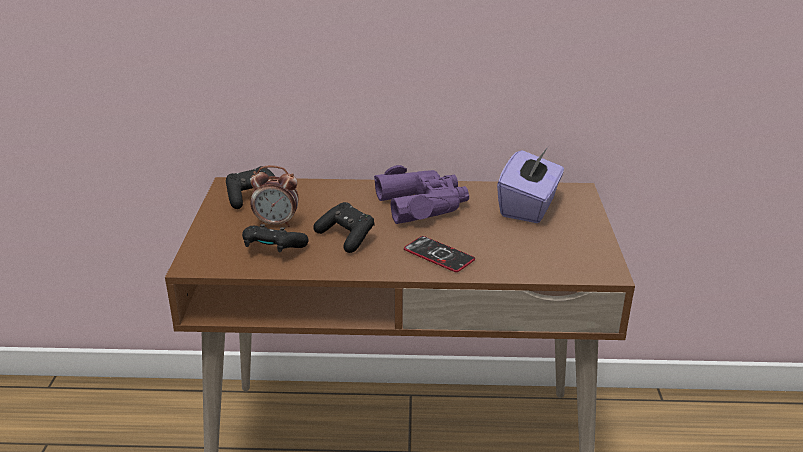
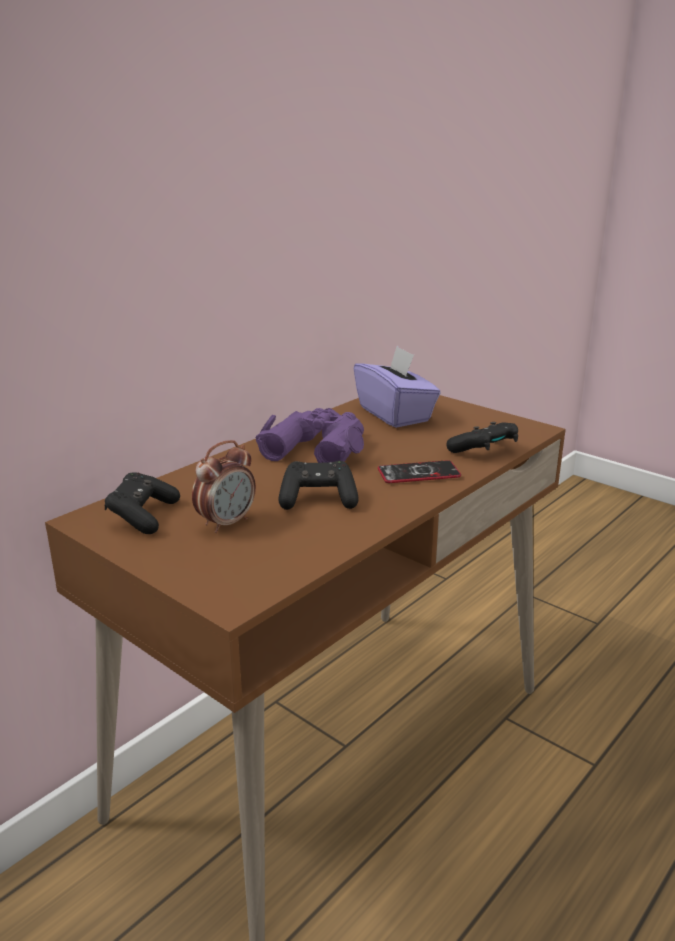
camera: 50 degrees left, 5 degrees down
black game controller [242,224,308,252] -> black game controller moved to [446,422,518,453]

